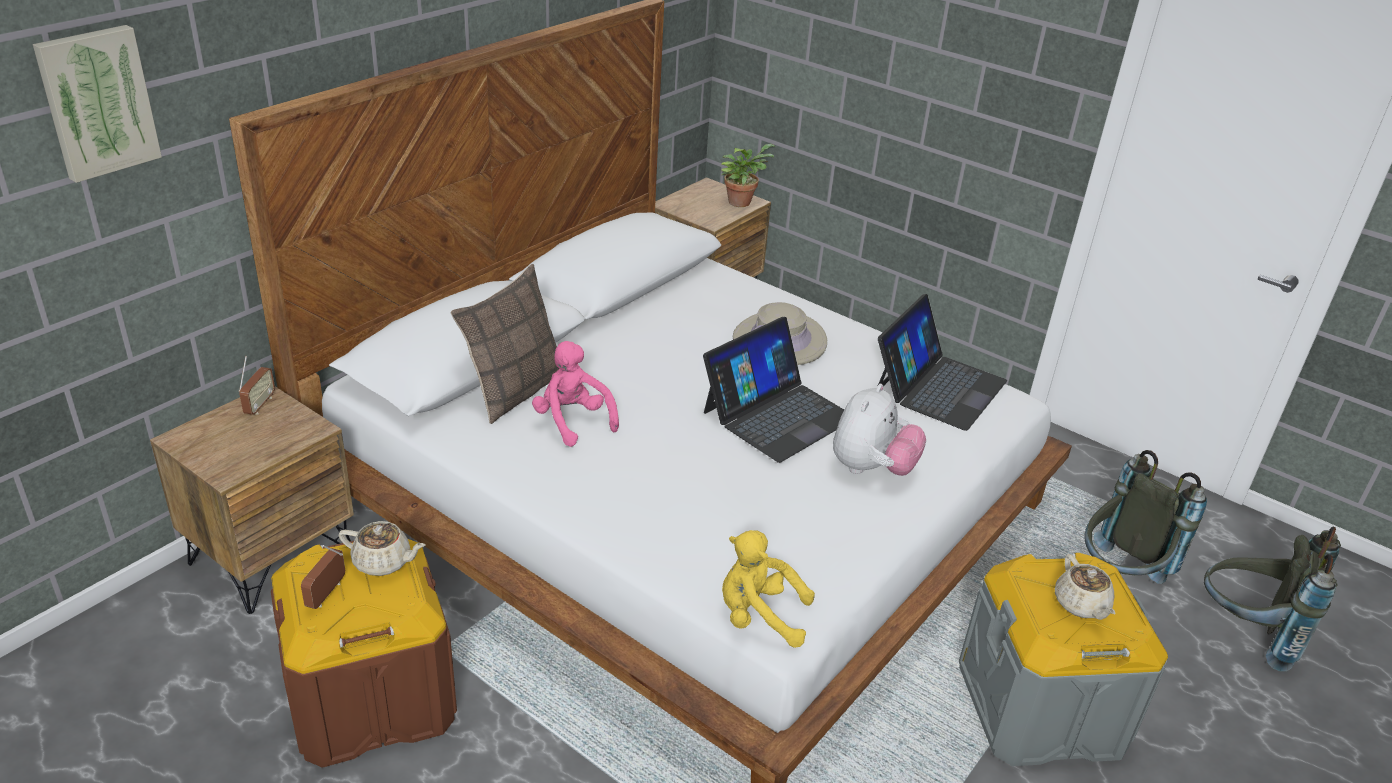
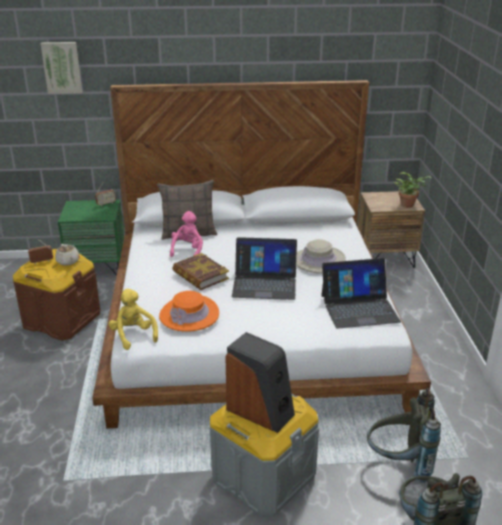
camera: 50 degrees right, 5 degrees down
brown nightstand [150,386,354,614] -> green nightstand [58,200,124,276]
plush toy [833,384,926,476] -> none
beige teapot [1055,554,1116,620] -> speaker [225,332,295,433]
none -> orange hat [159,291,219,332]
none -> book [172,253,229,290]

